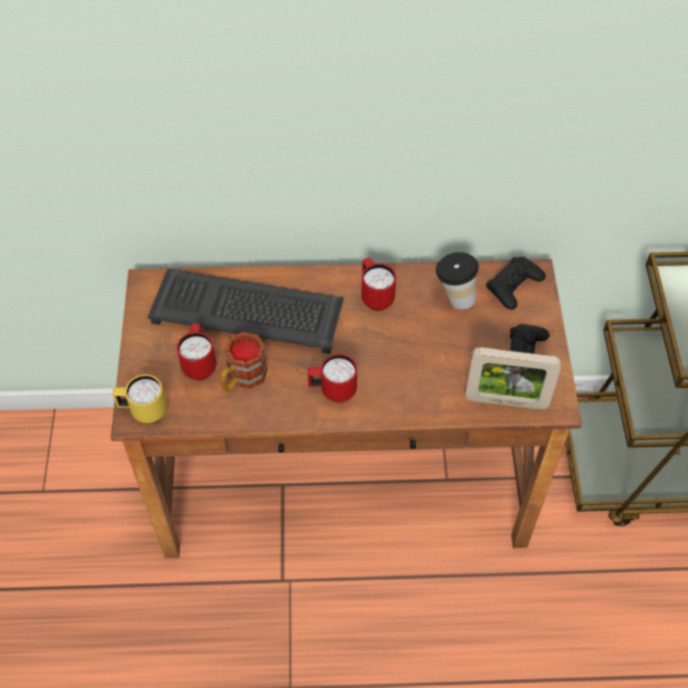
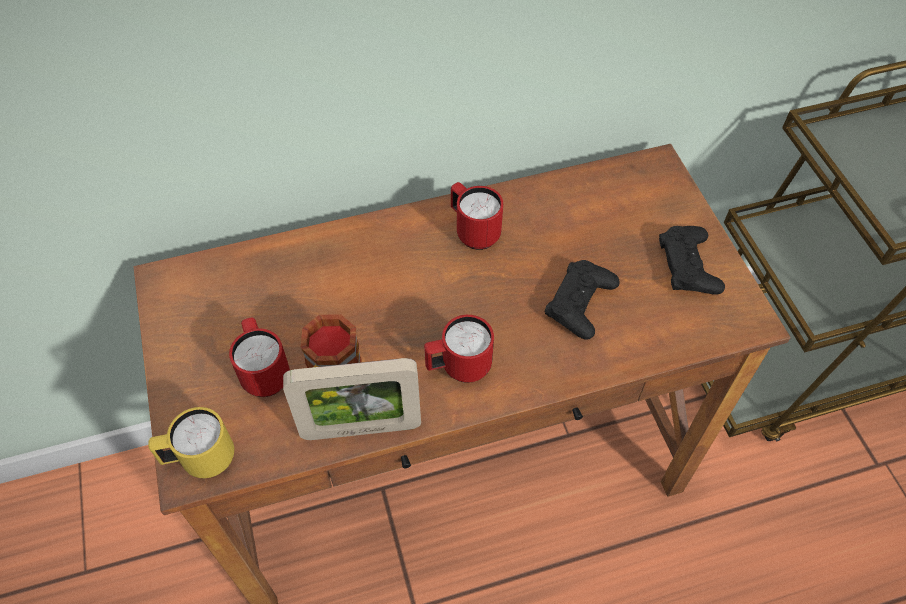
camera: 15 degrees left, 0 degrees up
keyboard [147,268,344,354] -> none
cup [436,252,479,310] -> none
picture frame [465,347,561,409] -> picture frame moved to [283,358,421,440]
black game controller [486,257,546,310] -> black game controller moved to [545,260,619,340]

